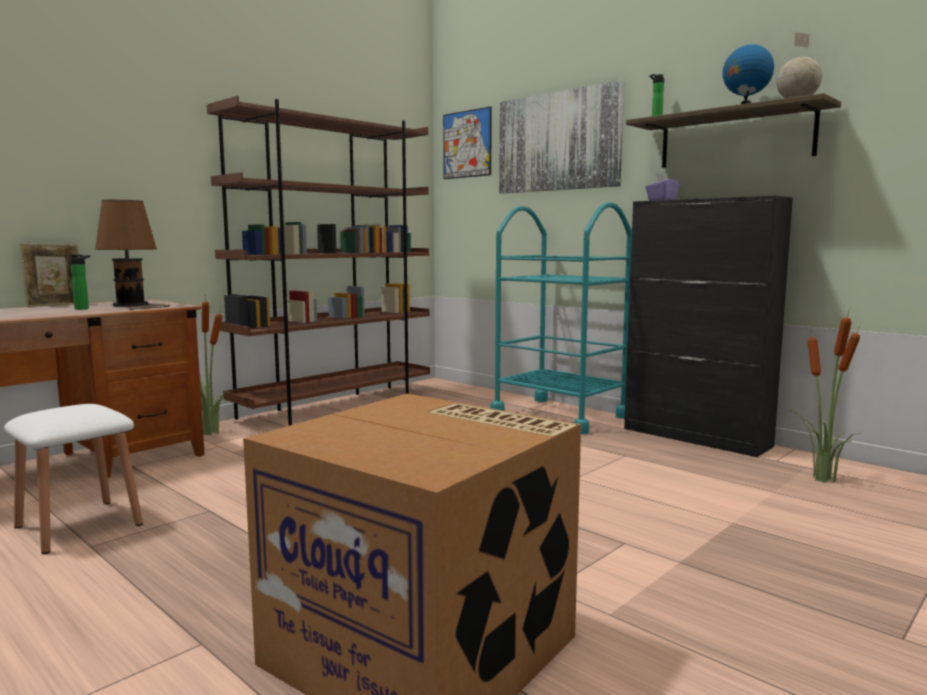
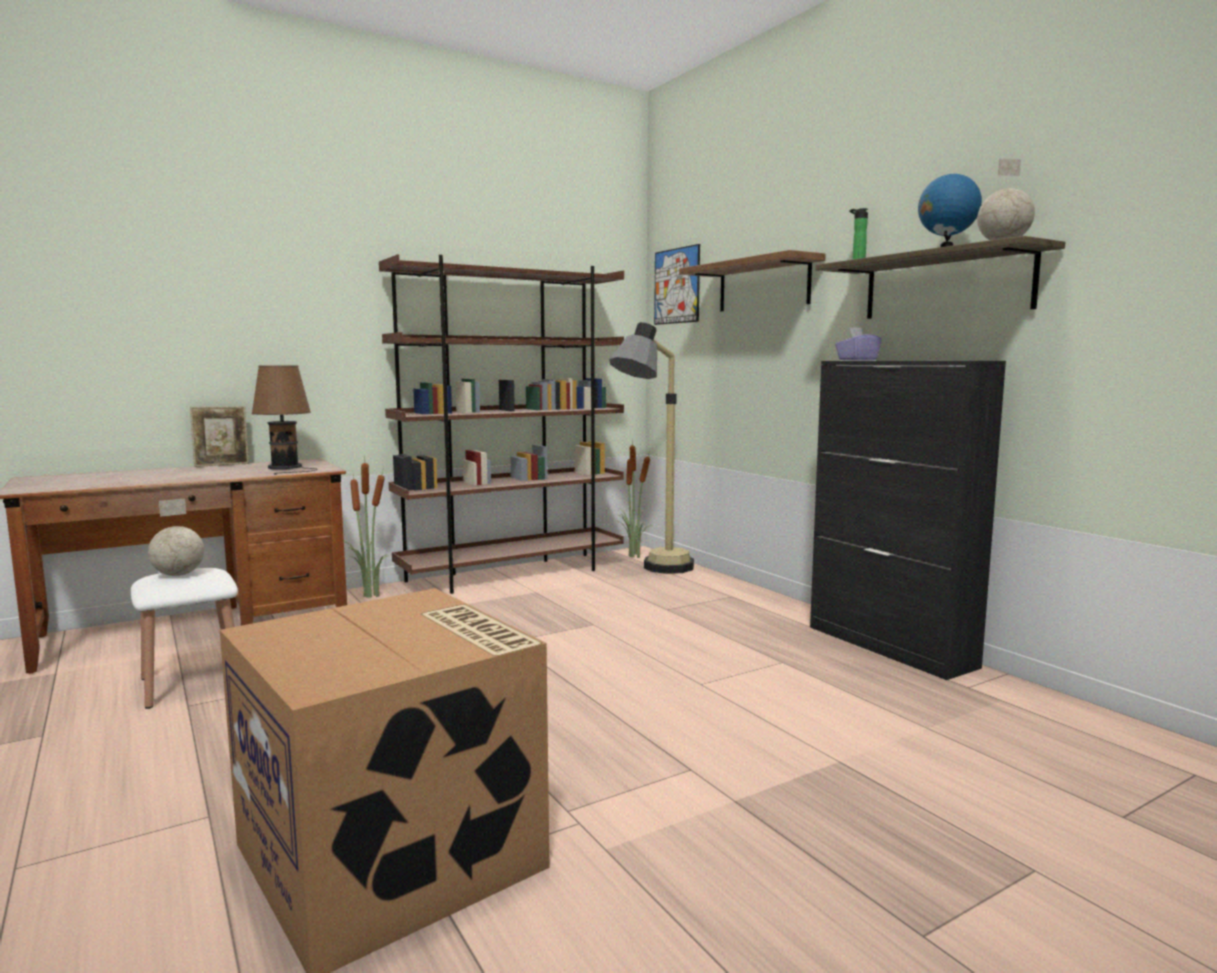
camera: 15 degrees right, 0 degrees up
bottle [70,254,90,310] -> none
turquoise cart [490,202,632,434] -> none
picture [499,80,624,194] -> shelf [679,250,826,311]
potted plant [791,308,861,482] -> potted plant moved to [616,442,652,558]
none -> globe [148,499,204,576]
none -> floor lamp [609,322,694,574]

